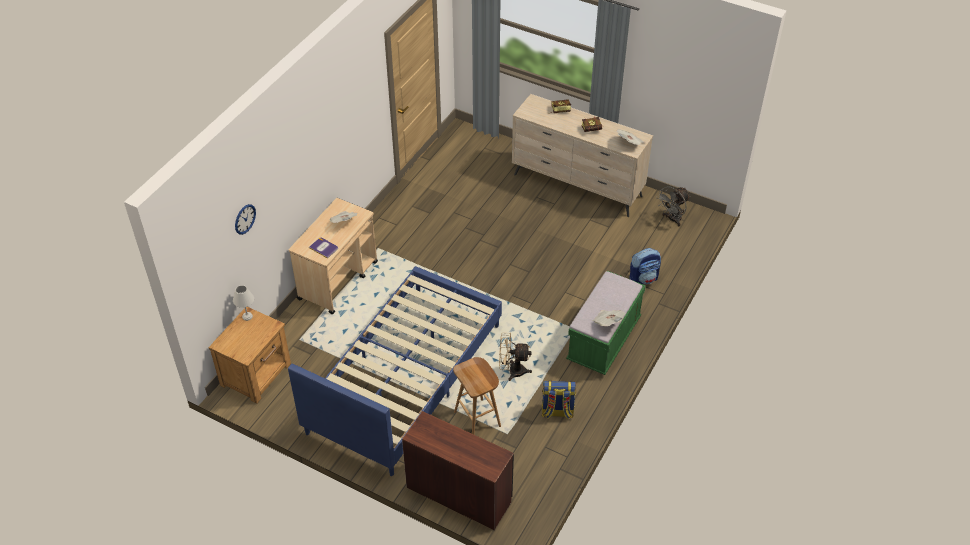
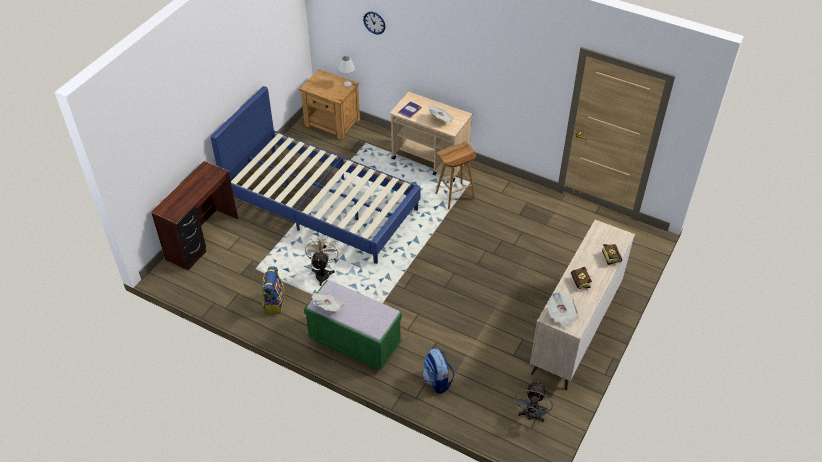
camera: 90 degrees right, 0 degrees up
brown stool [453,357,501,434] -> brown stool moved to [435,141,476,209]
grey fan [656,186,691,226] -> grey fan turned 120 degrees counterclockwise [513,381,553,422]

